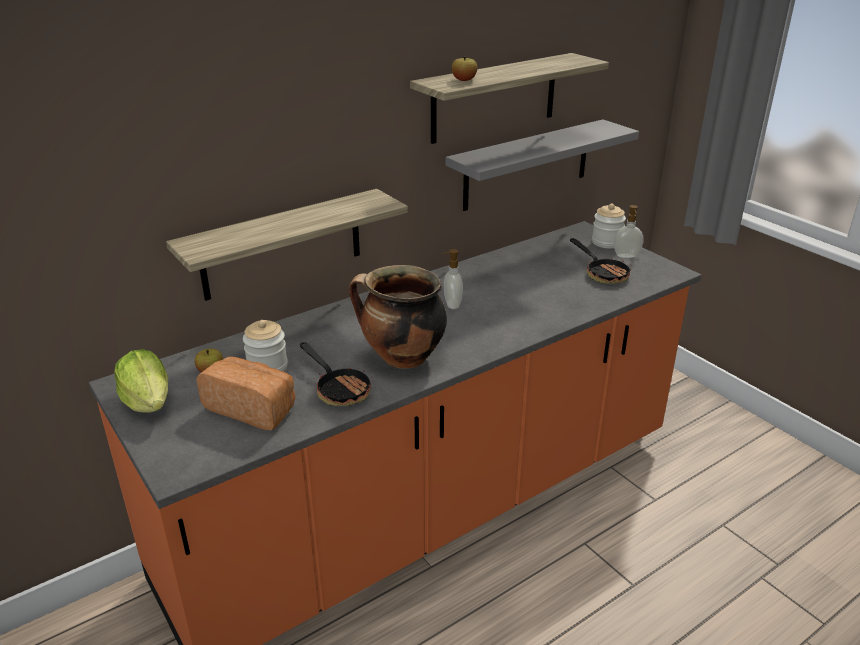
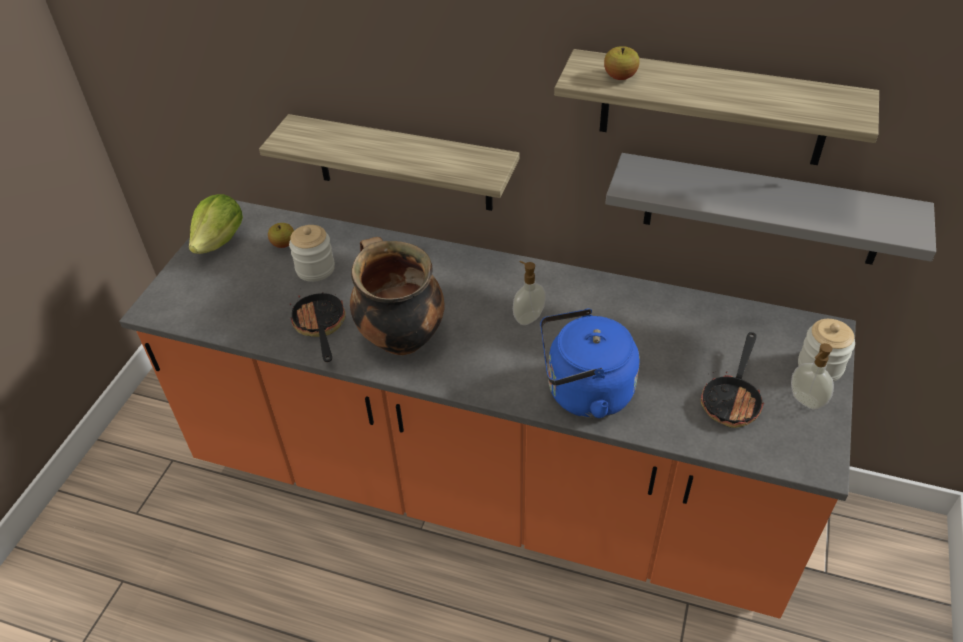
camera: 55 degrees right, 15 degrees up
bread [196,356,296,430] -> none
frying pan [300,342,373,406] -> frying pan turned 150 degrees clockwise [290,292,346,362]
none -> blue kettle [540,309,640,418]

